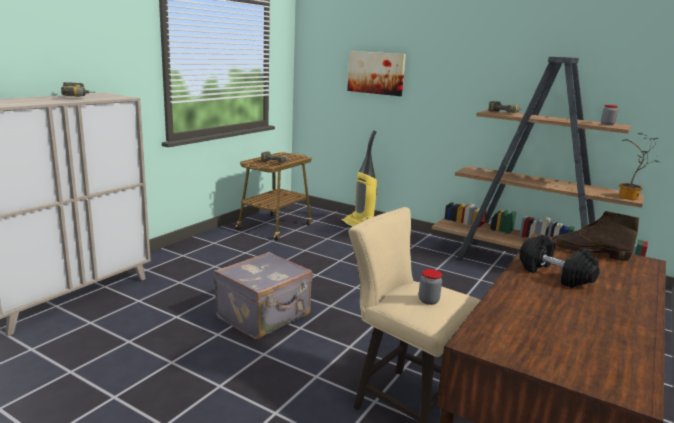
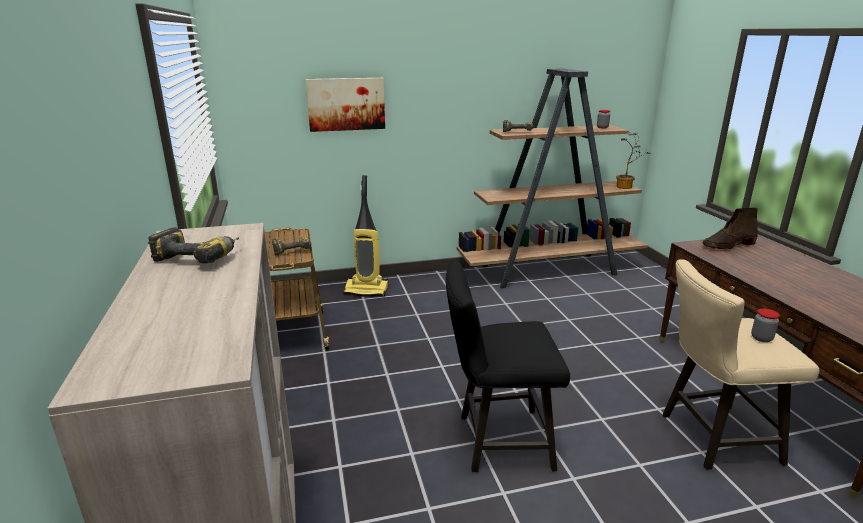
camera: 45 degrees left, 5 degrees up
grey suitcase [214,252,313,339] -> black stool [446,260,570,472]
black dumbbell [520,235,600,288] -> none

